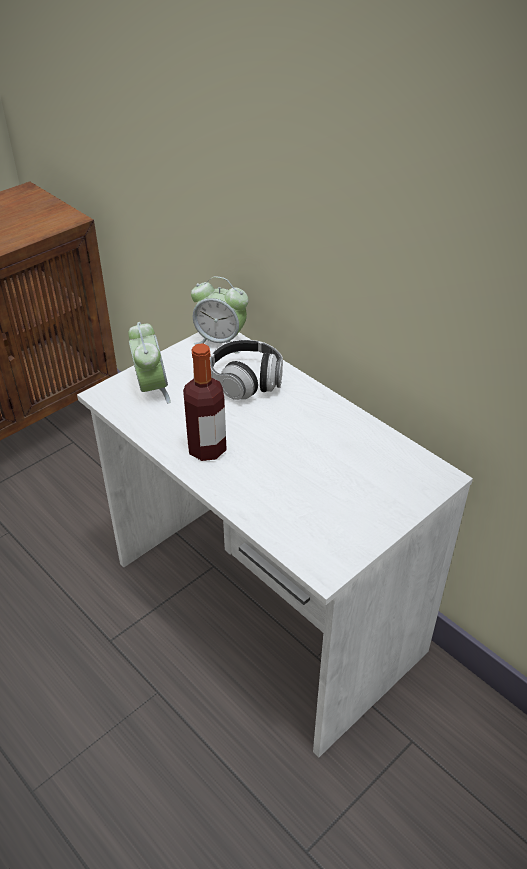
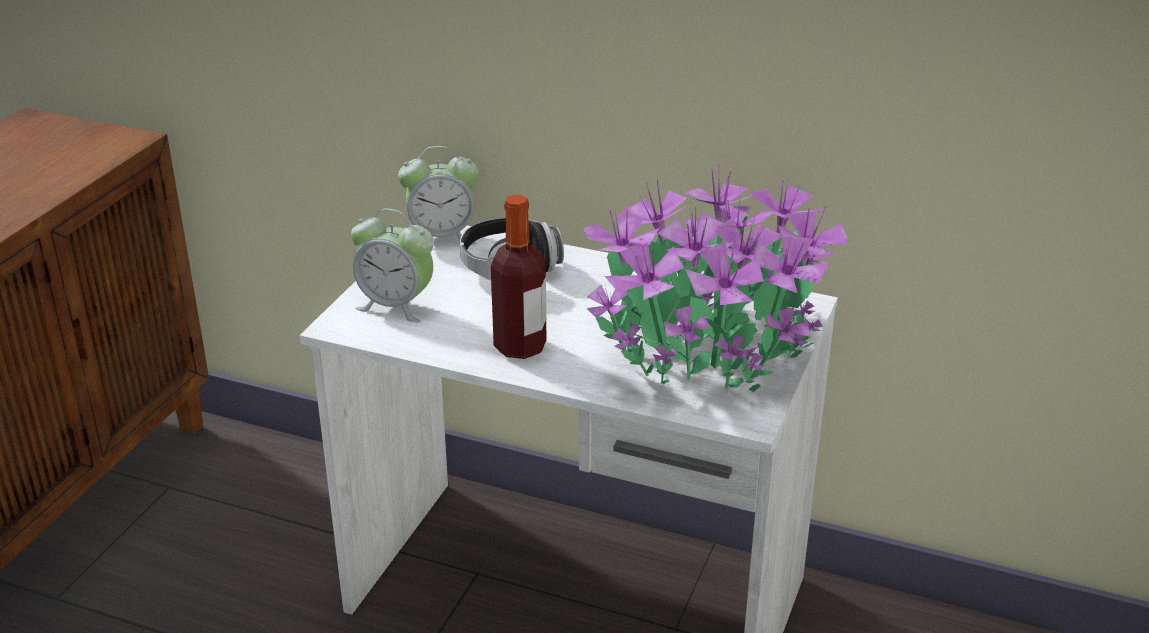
camera: 25 degrees left, 10 degrees down
alarm clock [128,322,171,403] -> alarm clock turned 150 degrees clockwise [351,208,434,322]
none -> potted plant [584,170,849,392]

